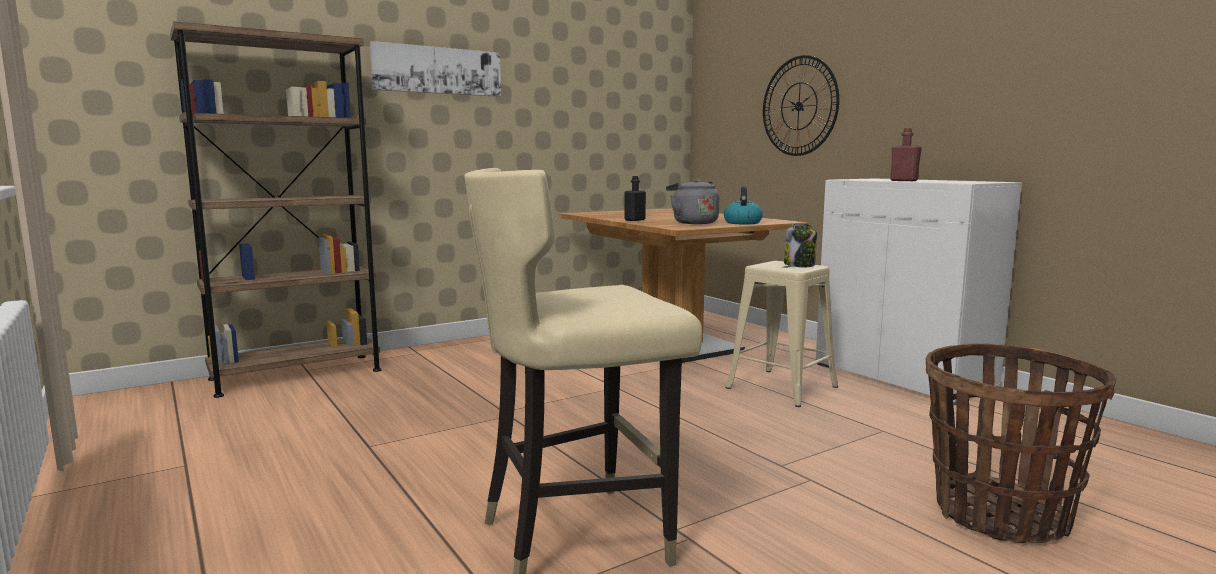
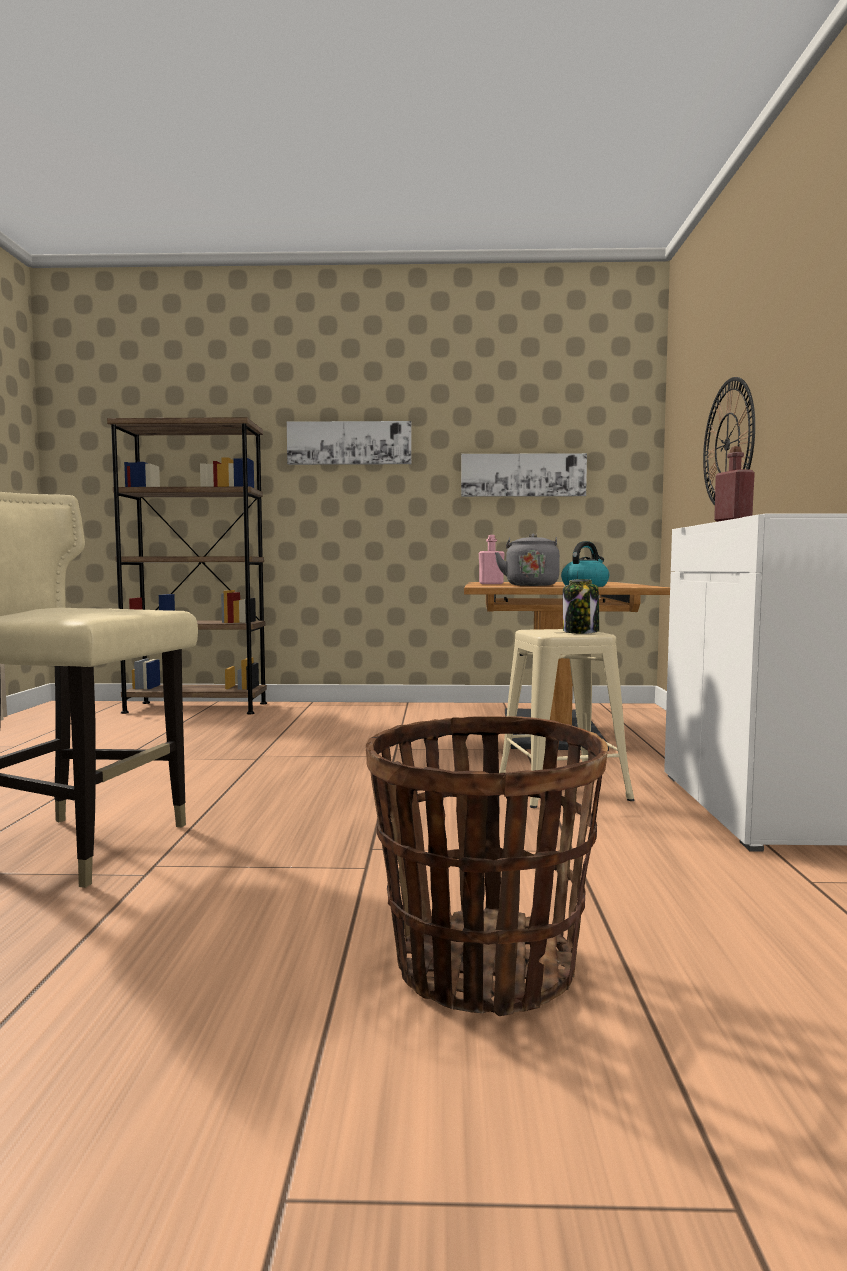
camera: 35 degrees right, 5 degrees down
black bottle [624,176,646,221] -> pink bottle [479,535,505,584]
none -> picture [461,453,587,497]

